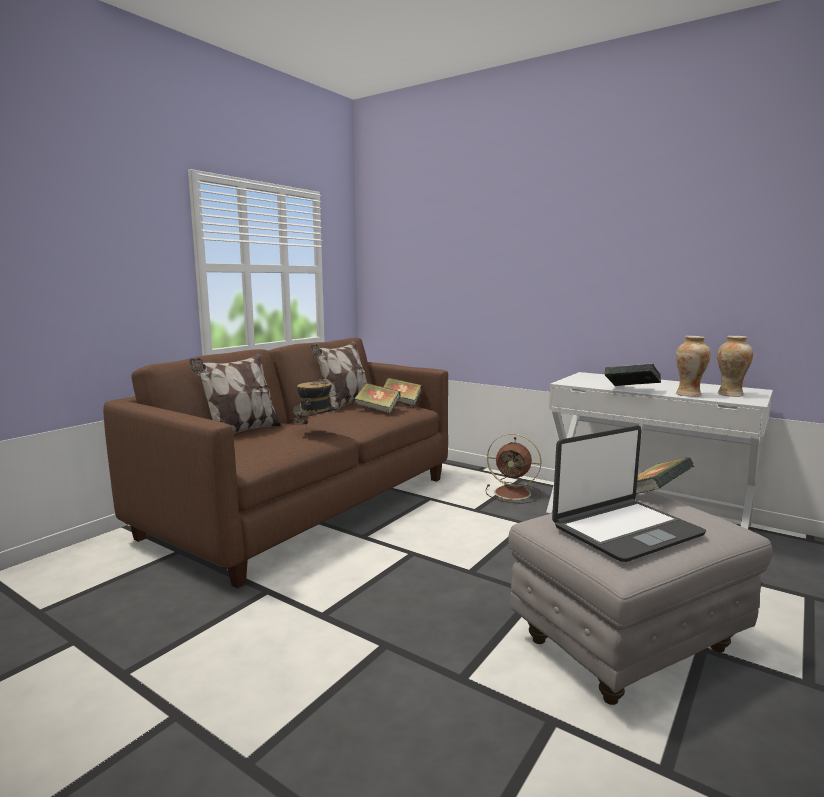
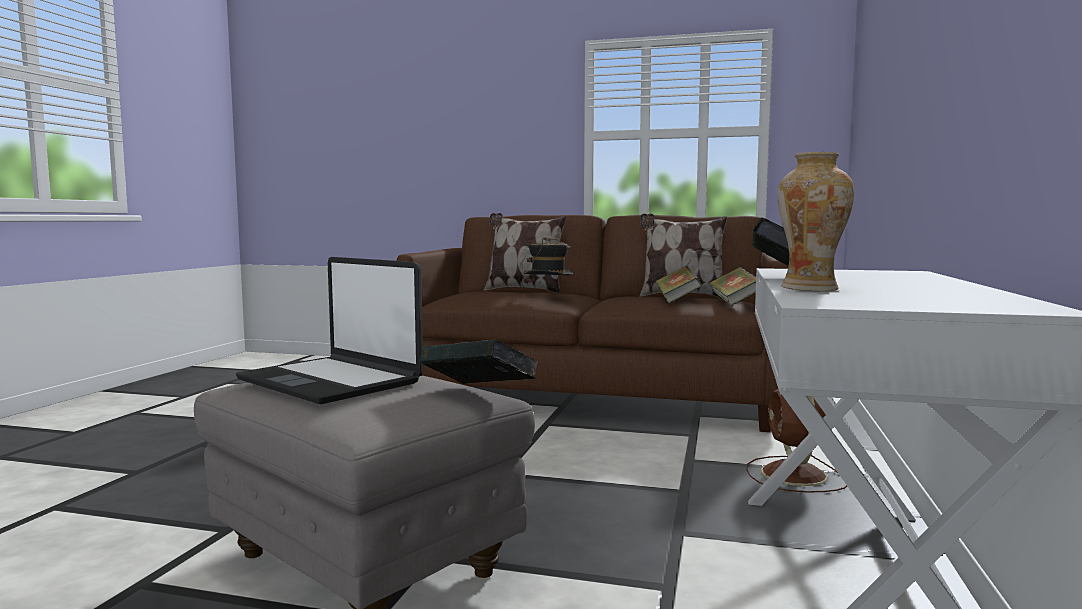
camera: 70 degrees right, 5 degrees down
vase [717,336,753,397] -> none

